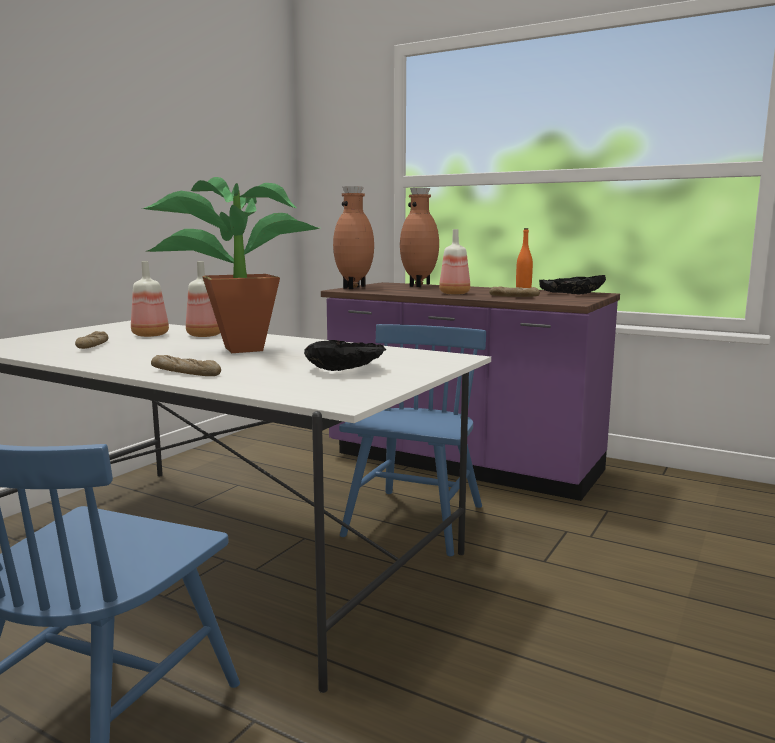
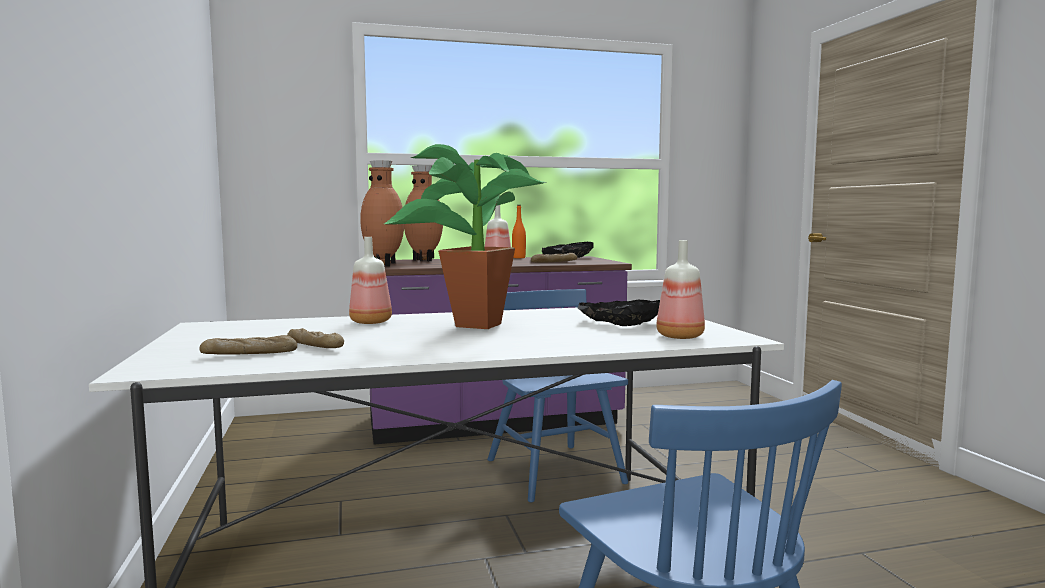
camera: 45 degrees left, 5 degrees down
bottle [131,261,169,337] -> bottle moved to [656,240,705,339]
bread [151,355,221,376] -> bread moved to [200,335,297,355]

